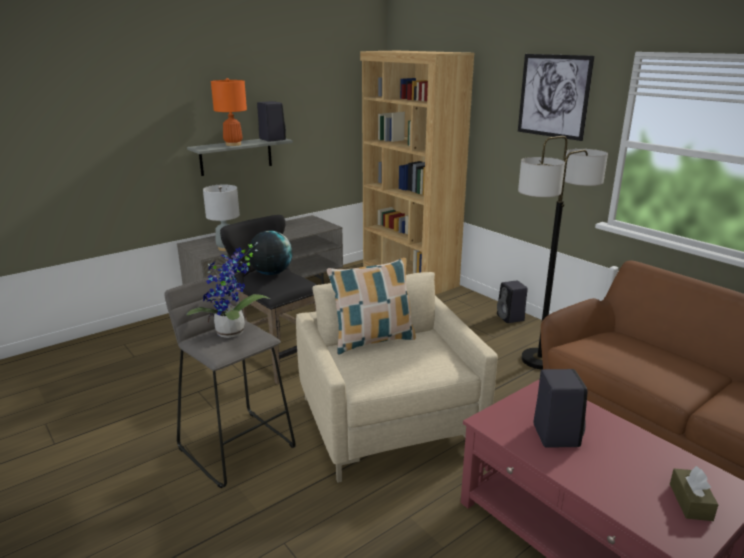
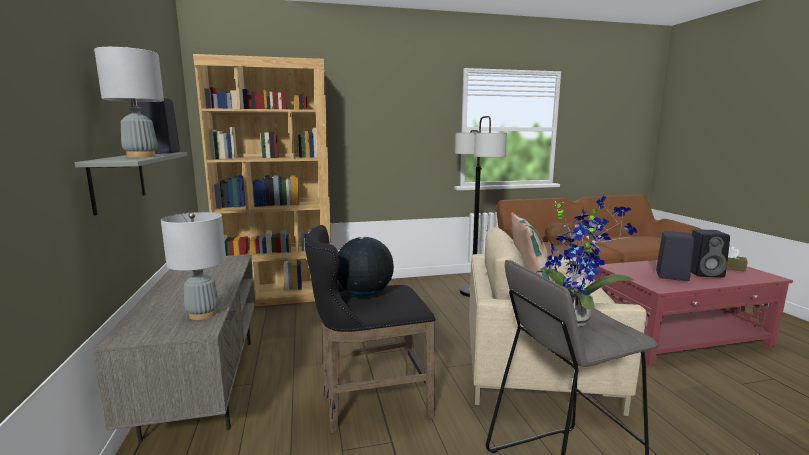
camera: 65 degrees left, 10 degrees down
orange table lamp [211,78,247,146] -> grey table lamp [94,47,164,157]
black speaker [497,280,528,323] -> black speaker moved to [691,229,730,278]
picture [518,54,594,141] -> none
none -> brown plush toy [545,222,575,246]

